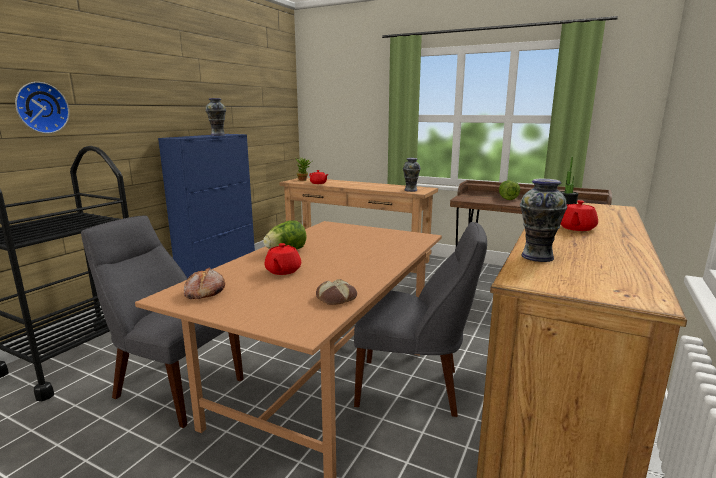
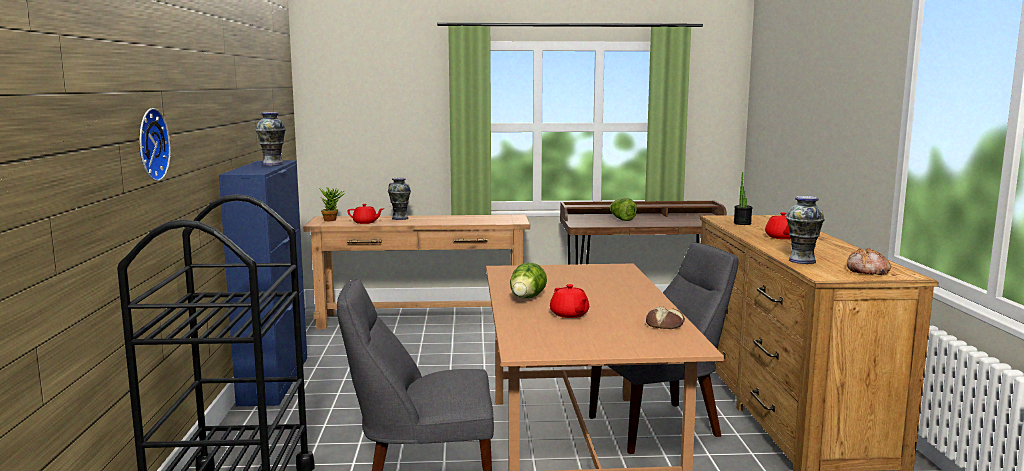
camera: 30 degrees left, 5 degrees down
bread [184,268,225,299] -> bread moved to [847,248,891,275]
vase [403,158,421,192] -> vase moved to [388,178,411,220]

